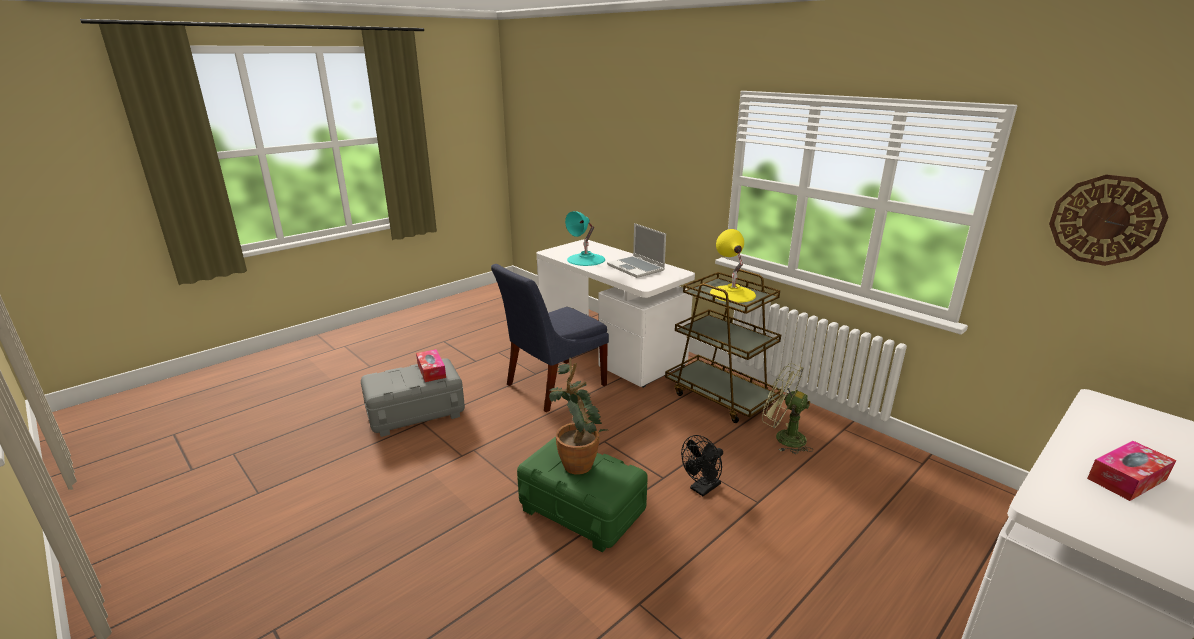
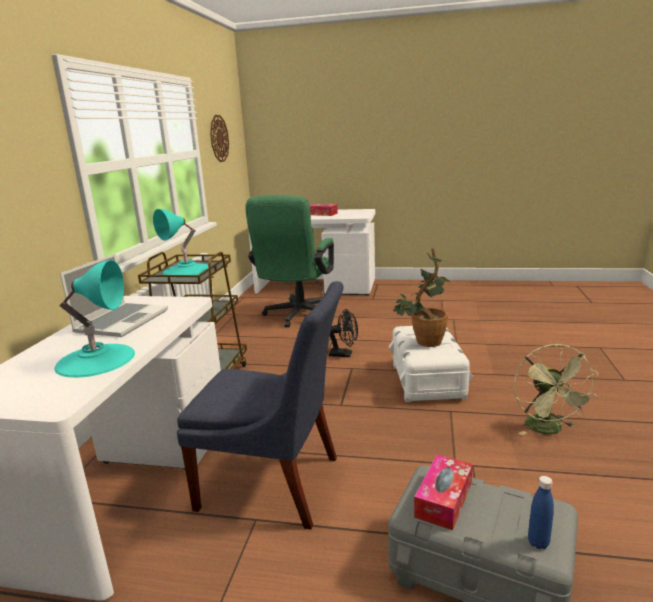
camera: 125 degrees left, 5 degrees down
green storage box [517,437,648,553] -> white storage box [389,326,473,402]
yellow table lamp [710,229,756,303] -> turquoise table lamp [153,209,208,275]
green fan [762,363,813,454] -> green fan moved to [513,344,599,435]
none -> green office chair [245,195,334,328]
none -> blue bottle [528,476,554,549]

